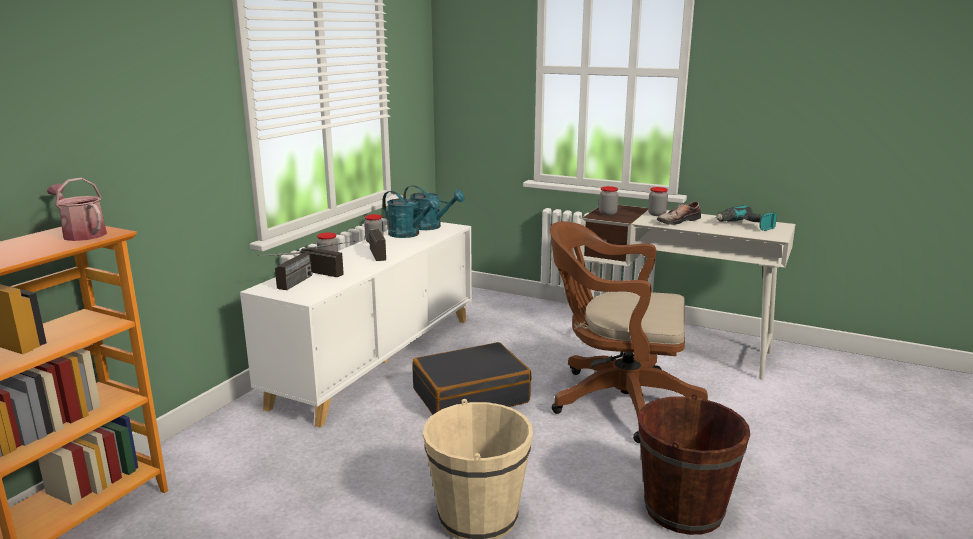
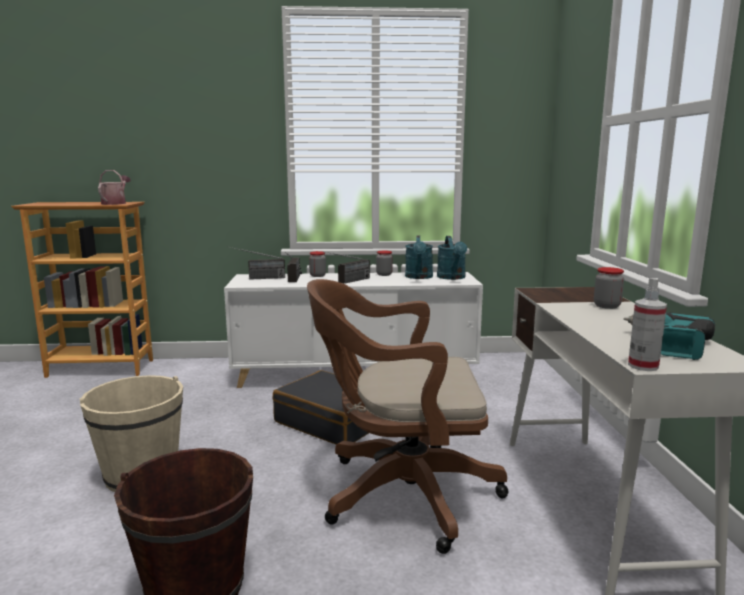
camera: 60 degrees right, 5 degrees down
brown office chair [550,221,708,443] -> brown office chair turned 75 degrees counterclockwise [307,279,509,554]
jar [599,186,618,215] -> none
shoe [657,201,701,225] -> none
none -> spray bottle [628,278,667,371]

